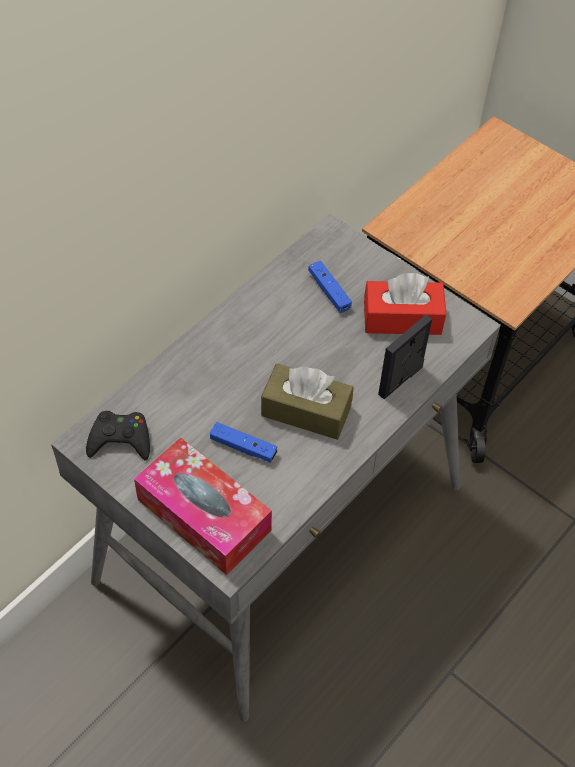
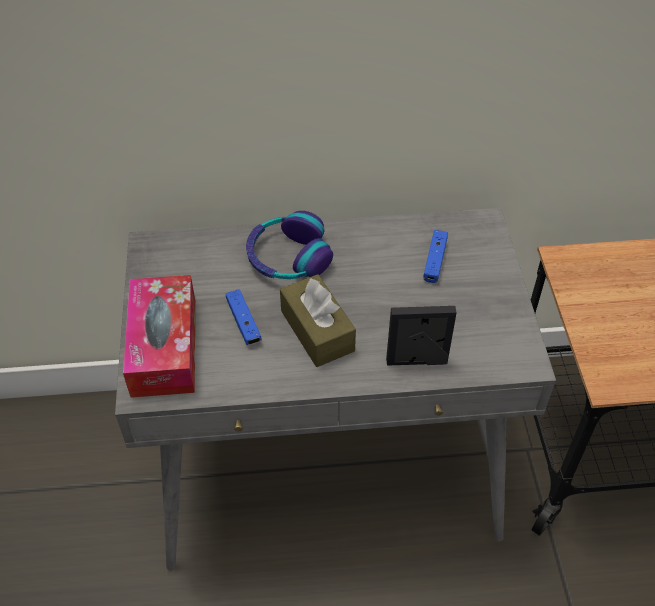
camera: 45 degrees right, 5 degrees down
black game controller [86,411,150,460] -> none
red tissue box [364,273,446,335] -> none
none -> headphones [246,211,333,279]

